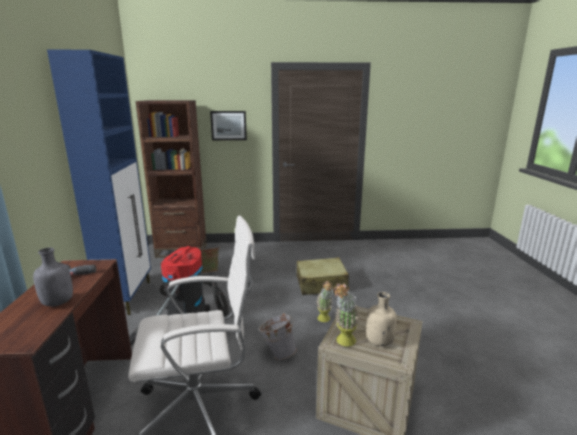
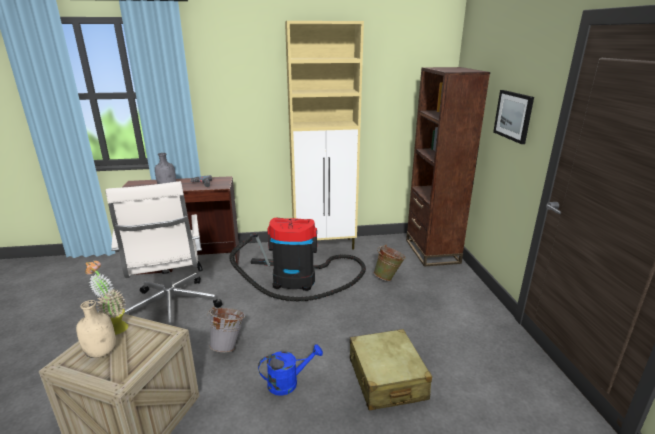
camera: 85 degrees right, 5 degrees up
blue cabinet [47,50,151,315] -> beige cabinet [285,21,364,250]
potted plant [317,281,333,322] -> blue watering can [258,344,323,396]

